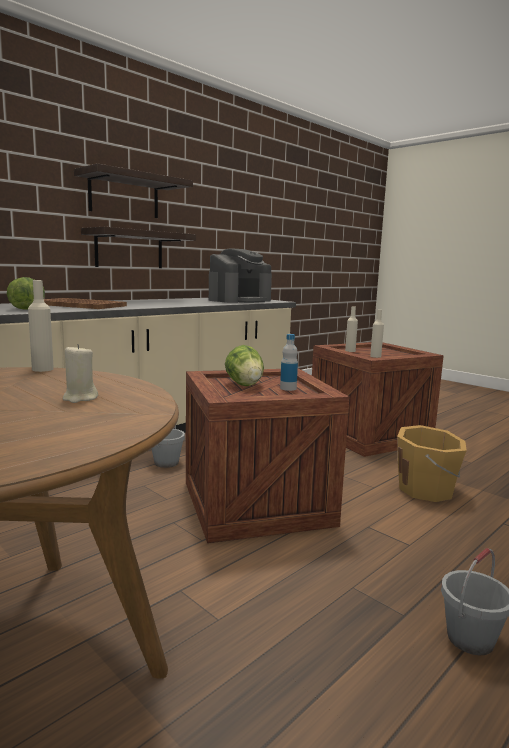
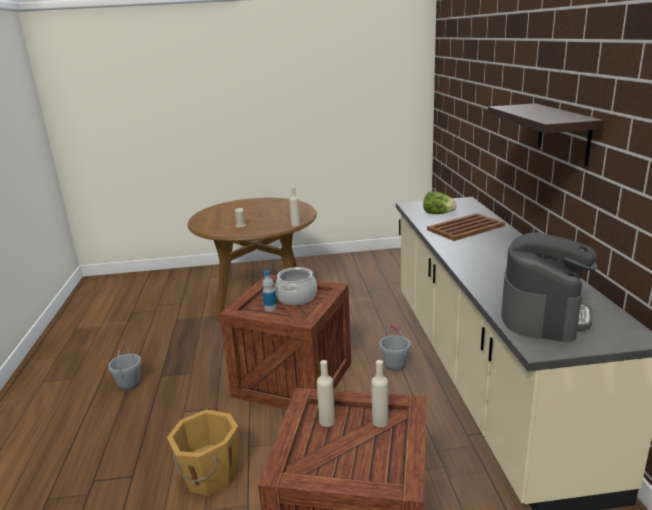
camera: 130 degrees right, 10 degrees up
shelf [81,227,196,268] -> none
coffee machine [209,248,272,303] -> coffee machine turned 150 degrees counterclockwise [501,232,597,342]
lettuce [225,345,264,386] -> cooking pot [275,267,317,305]

